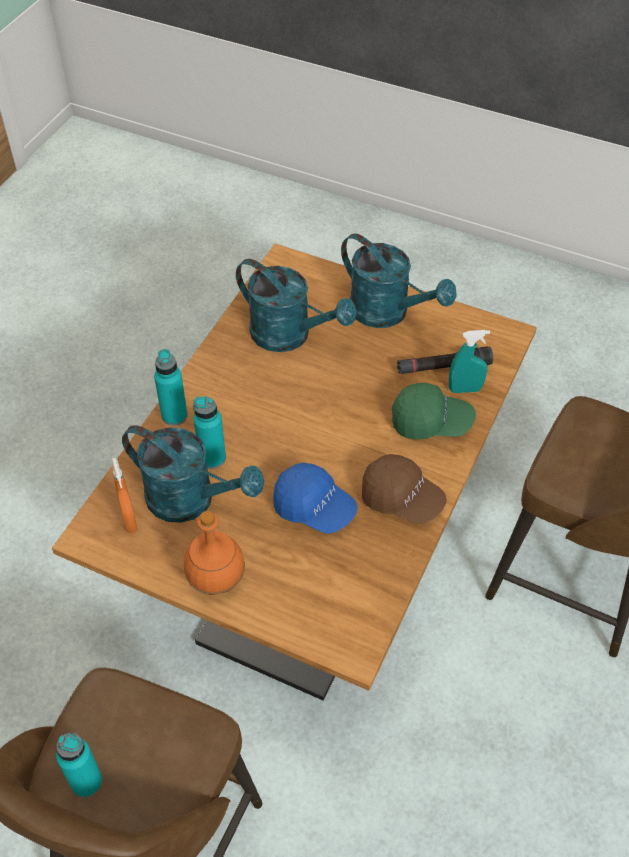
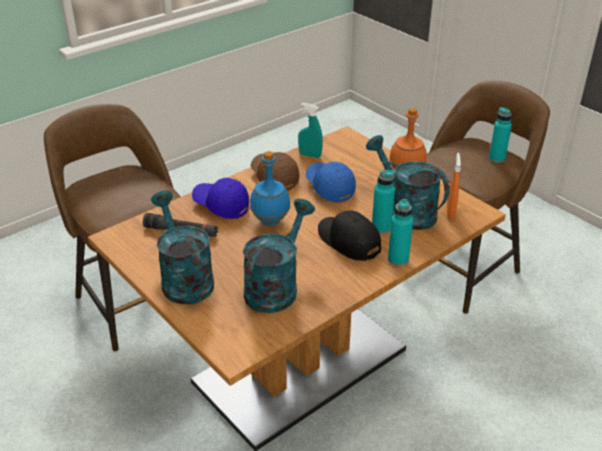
camera: 155 degrees left, 15 degrees down
turquoise watering can [236,259,357,352] -> turquoise watering can turned 60 degrees clockwise [243,199,315,313]
green cap [392,383,476,440] -> blue cap [192,178,249,219]
turquoise spray bottle [449,330,490,393] -> turquoise spray bottle moved to [298,103,323,158]
none -> blue bottle [250,151,290,226]
none -> black cap [318,210,381,261]

